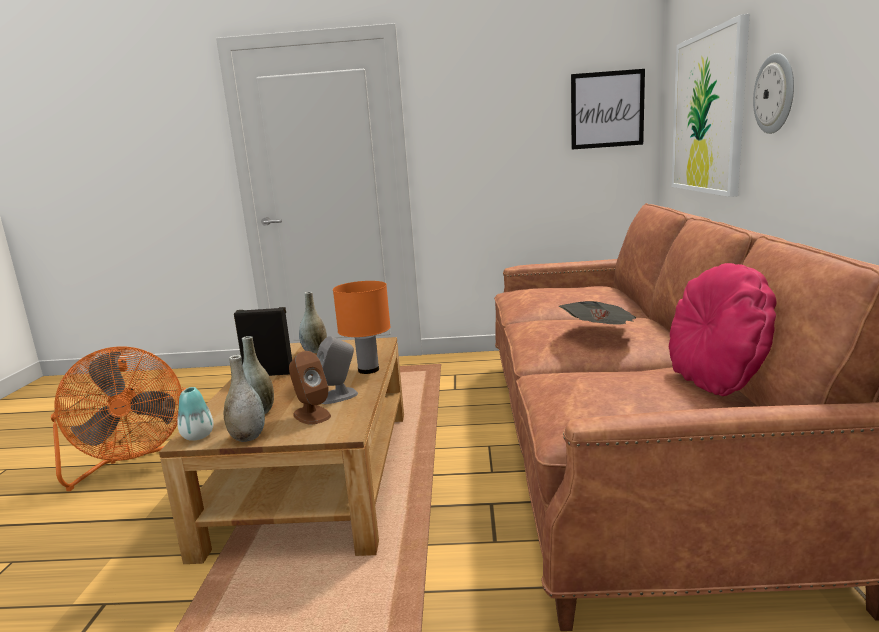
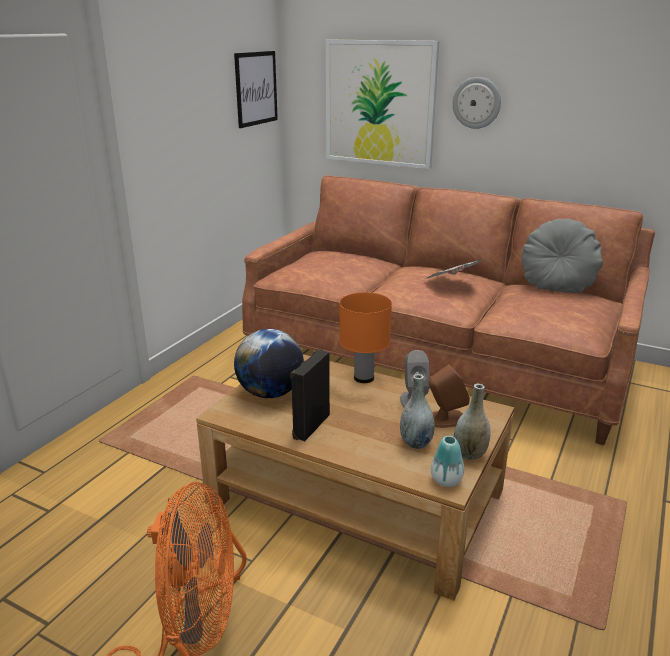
camera: 65 degrees left, 10 degrees up
grey vase [299,292,327,353] -> globe [234,329,304,398]
pink pillow [669,263,777,396] -> grey pillow [522,219,603,293]

